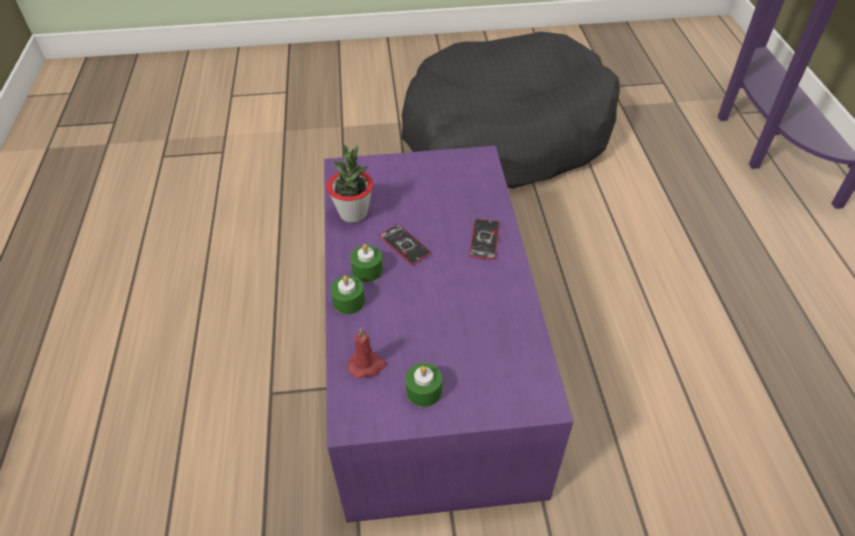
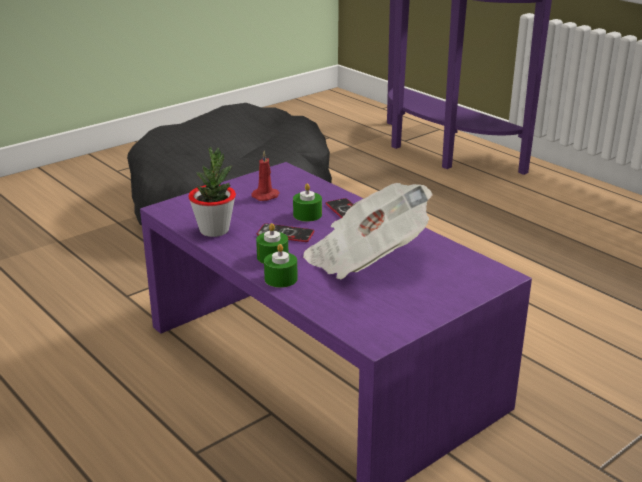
camera: 35 degrees left, 20 degrees down
red candle [348,328,387,378] -> red candle moved to [252,151,279,201]
green candle [406,363,442,407] -> green candle moved to [293,183,322,222]
none -> newspaper [303,183,433,279]

